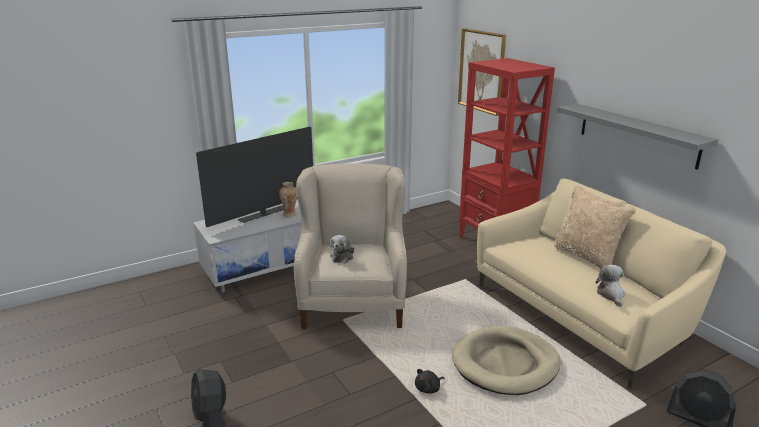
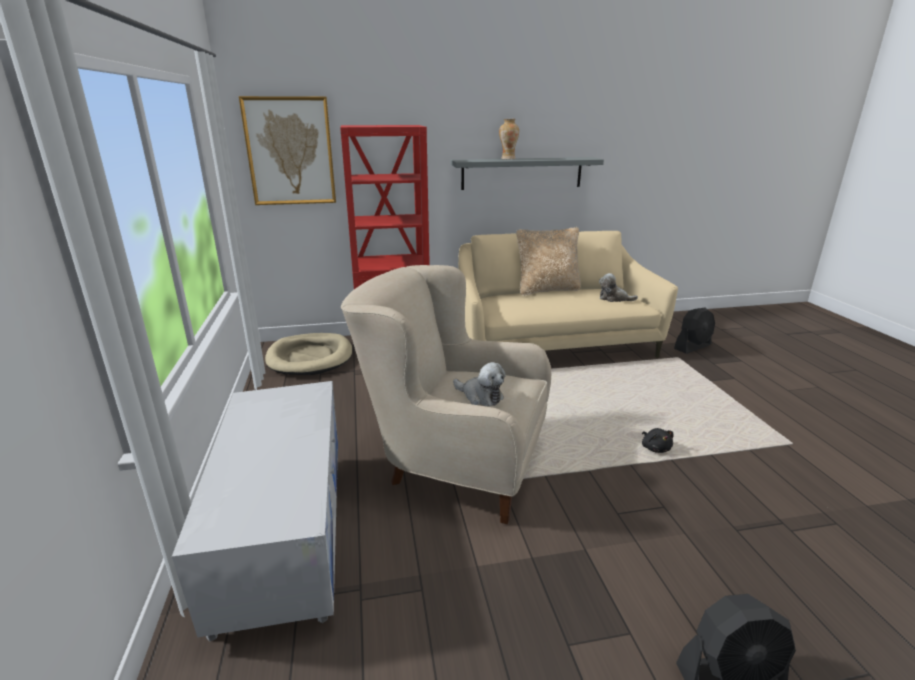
camera: 70 degrees left, 0 degrees up
television [196,127,313,227] -> none
vase [279,182,297,218] -> vase moved to [499,119,519,159]
beige dog bed [452,326,561,395] -> beige dog bed moved to [265,333,352,375]

